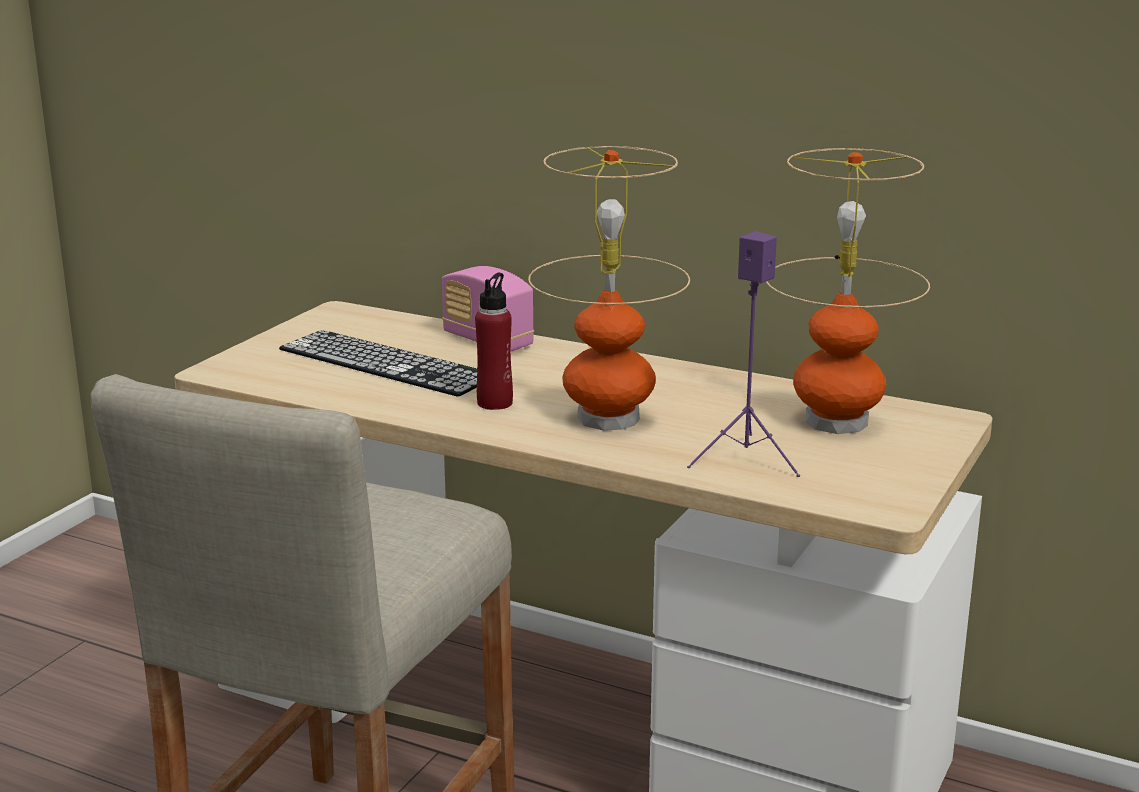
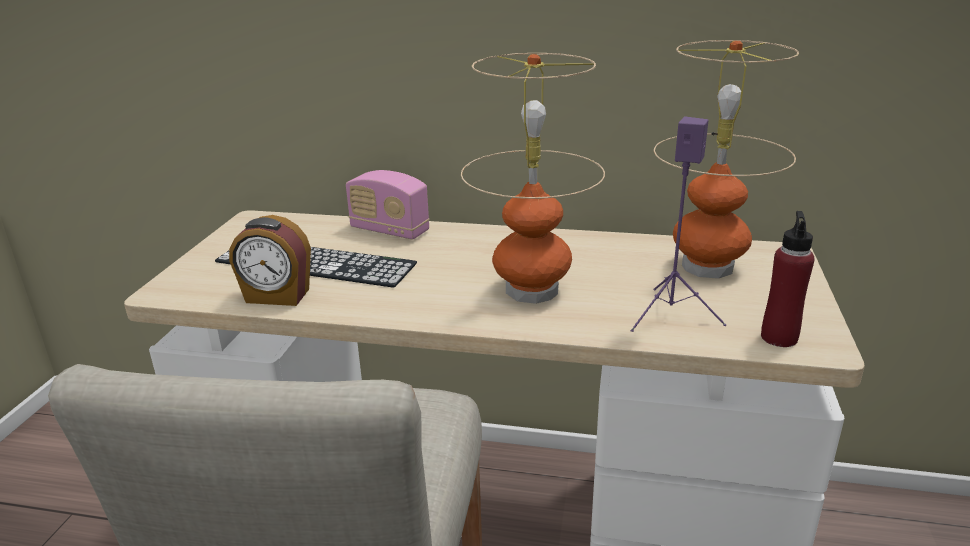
camera: 15 degrees left, 5 degrees up
red bottle [475,273,513,410] -> red bottle moved to [761,211,815,347]
none -> alarm clock [229,215,311,306]

